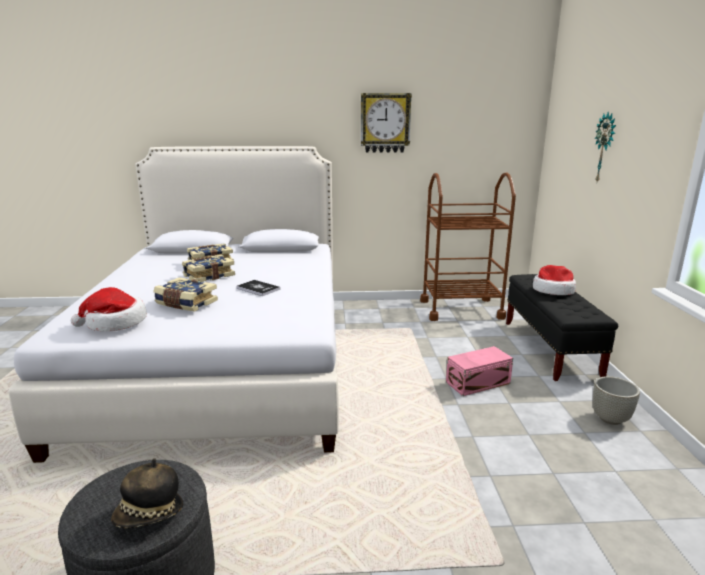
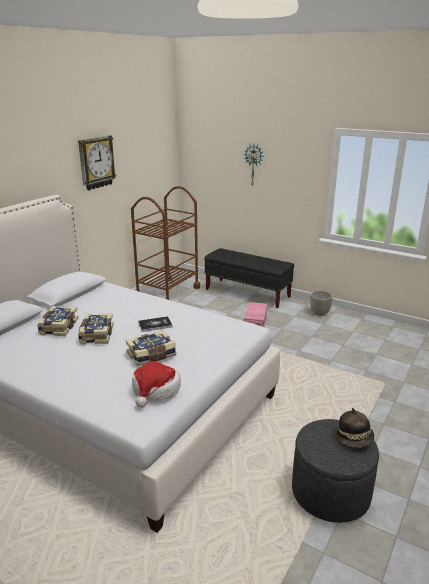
camera: 55 degrees left, 5 degrees up
hat [533,265,576,295] -> none

